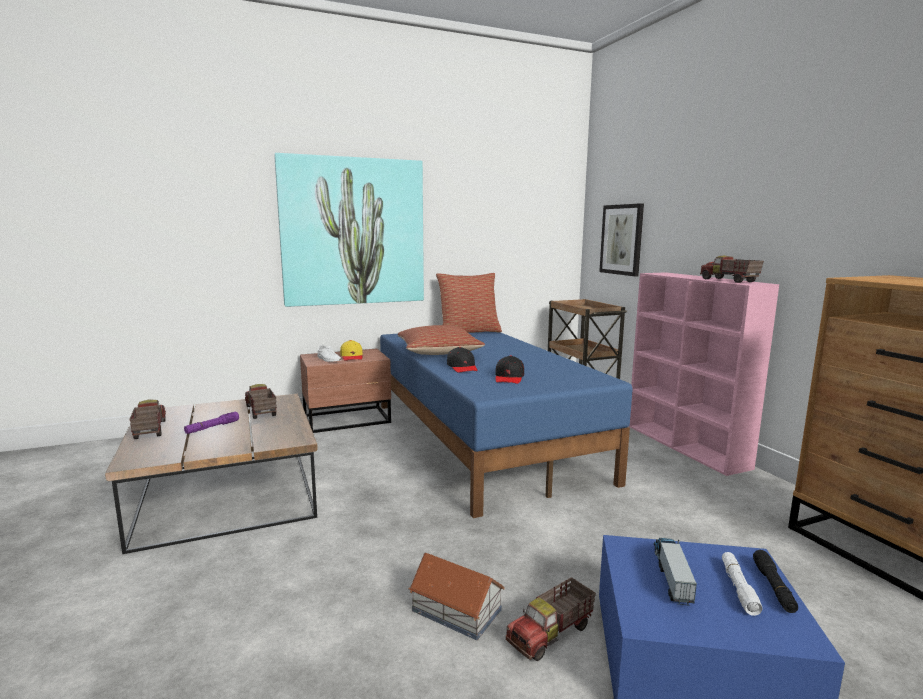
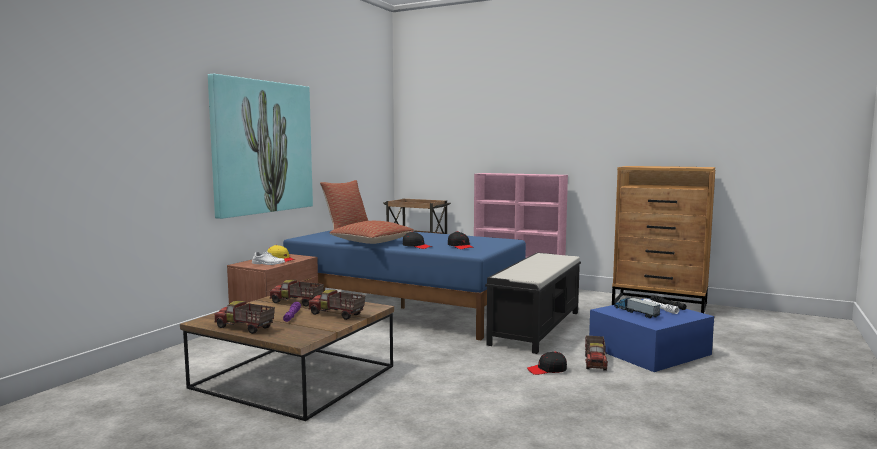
camera: 40 degrees left, 5 degrees down
toy house [408,553,505,640] -> black cap [527,352,567,375]
picture [599,203,644,276] -> none
toy truck [700,256,764,283] -> toy truck moved to [308,290,366,320]
none -> black bench [485,253,581,354]

